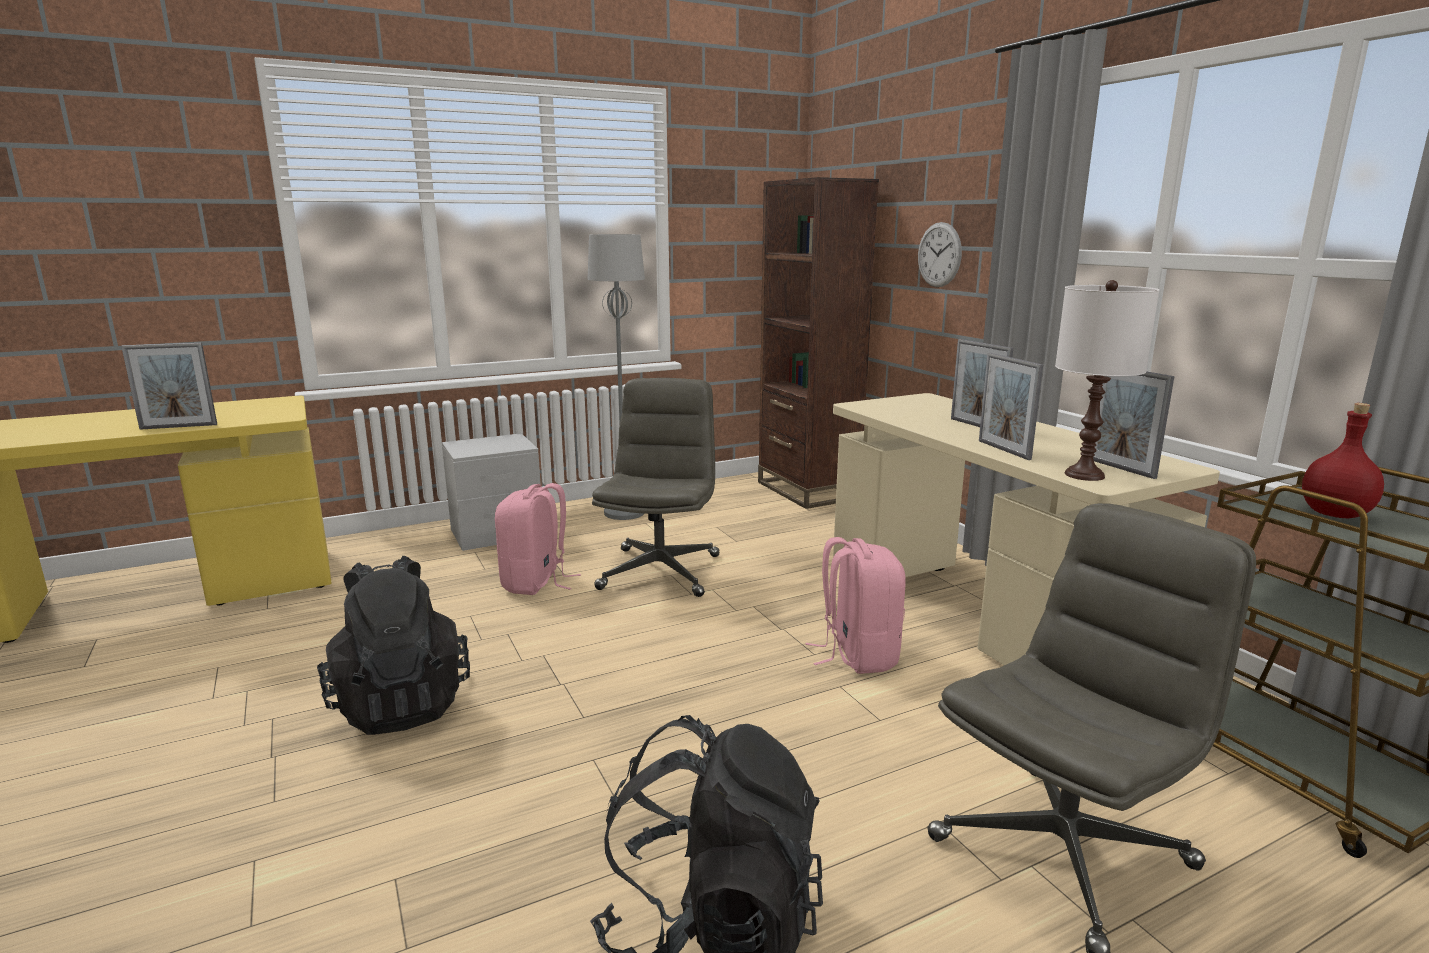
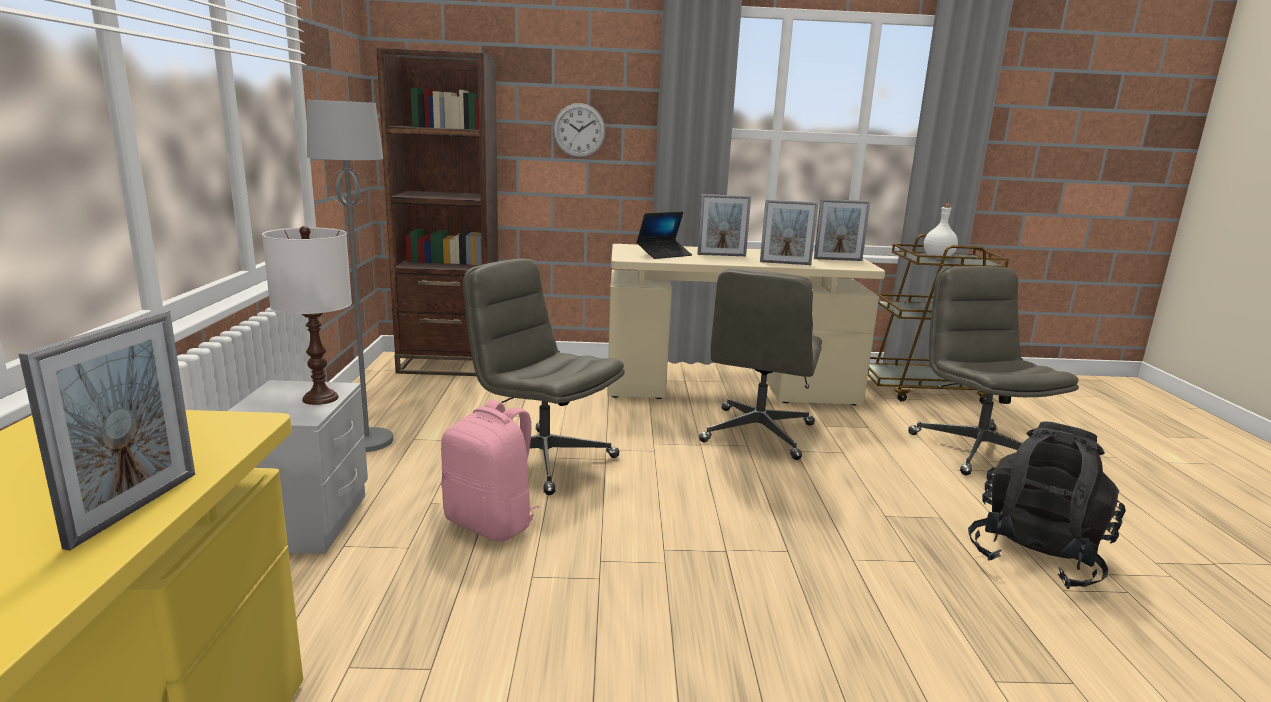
camera: 65 degrees left, 0 degrees up
black backpack [317,556,470,735] -> none
pink backpack [806,537,906,674] -> grey office chair [699,268,822,460]
white table lamp [1055,280,1159,481] -> white table lamp moved to [262,226,352,405]
red bottle [1302,403,1384,518] -> white bottle [924,203,958,259]
none -> laptop [637,212,692,259]

